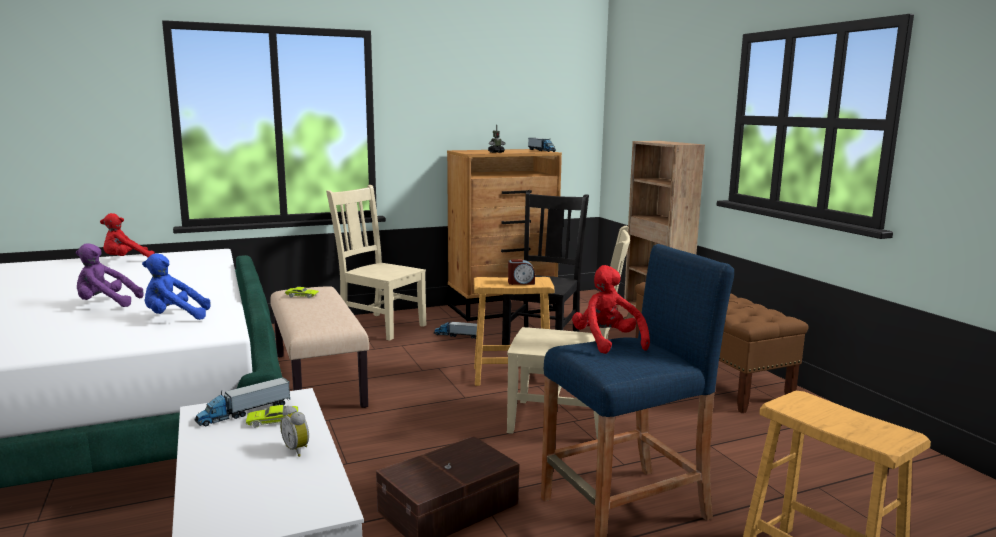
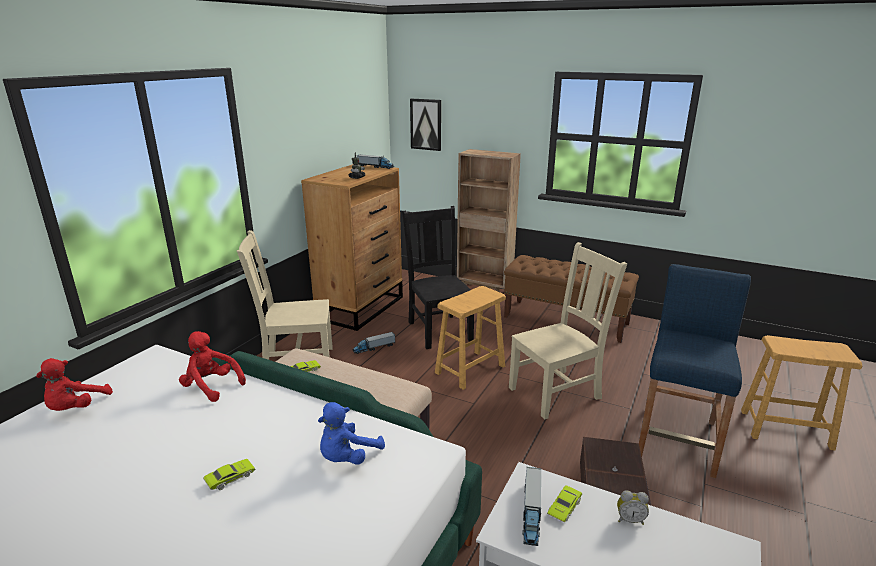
camera: 40 degrees left, 10 degrees up
purple plush toy [76,243,144,307] -> green toy car [203,459,255,490]
alarm clock [508,259,535,285] -> none
red plush toy [572,265,650,354] -> red plush toy moved to [179,331,246,402]
none -> picture [410,99,441,151]

